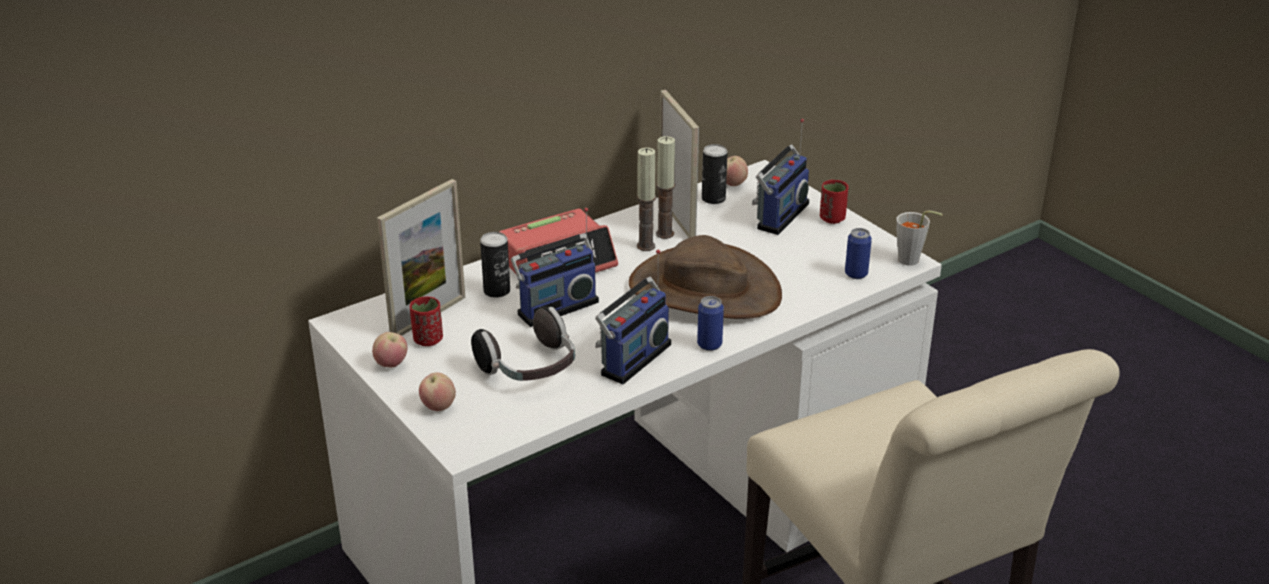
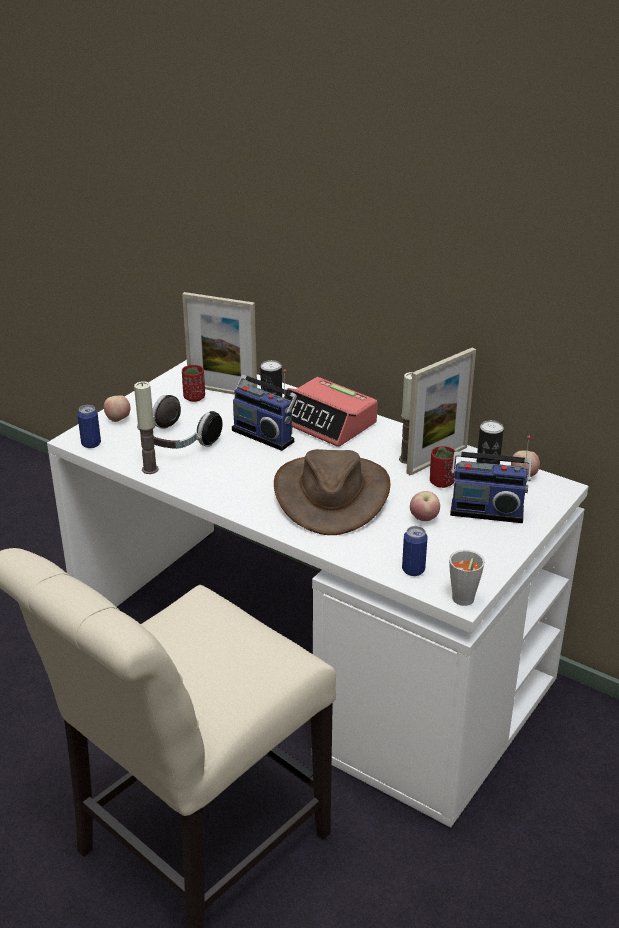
camera: 70 degrees right, 0 degrees up
apple [372,332,407,368] -> apple moved to [410,491,440,521]
radio [595,250,671,384] -> none
candle [637,148,656,251] -> candle moved to [134,381,159,474]
can [697,296,724,351] -> can moved to [77,405,101,448]
red cup [820,180,848,224] -> red cup moved to [430,446,456,488]

